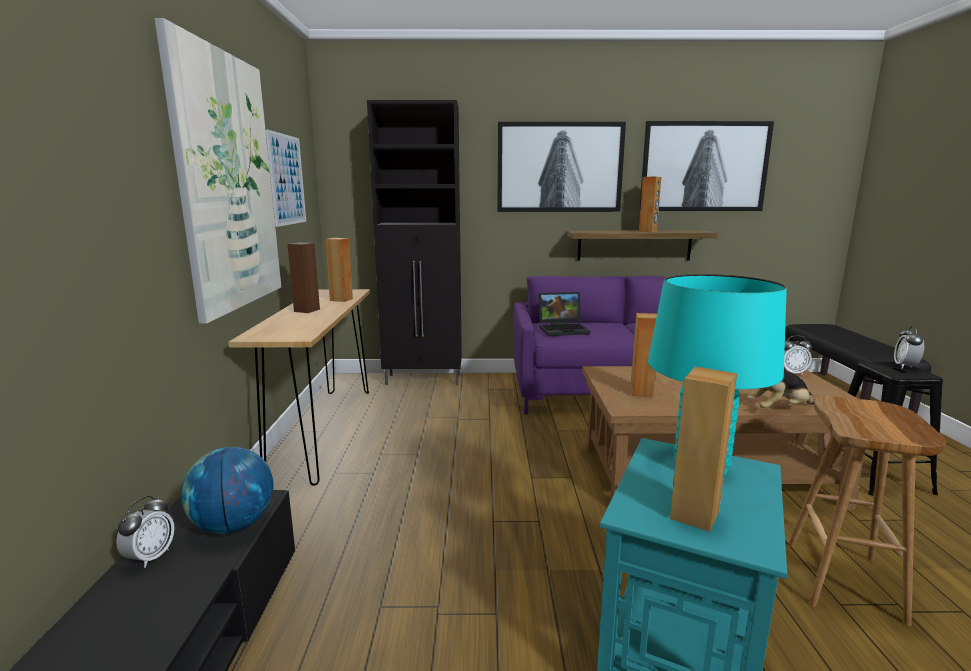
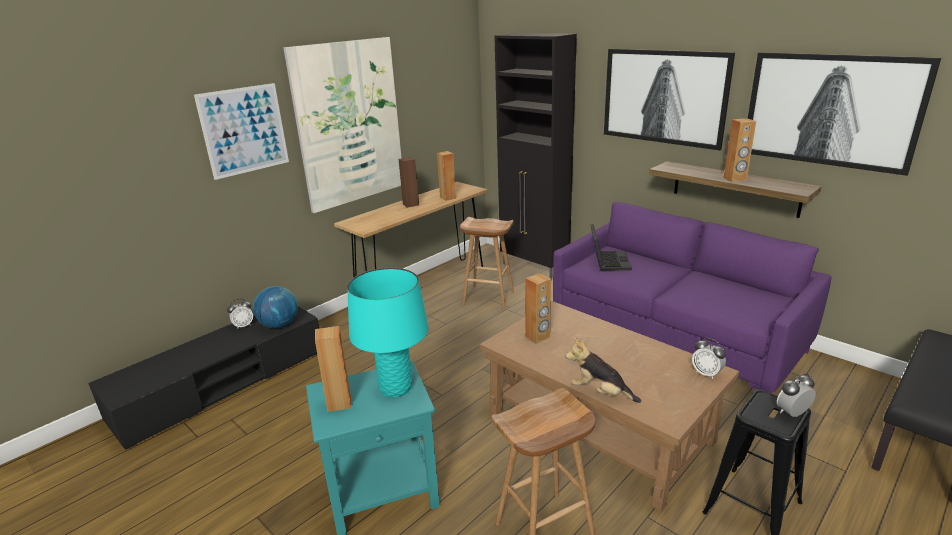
camera: 45 degrees right, 10 degrees up
picture [266,129,306,227] -> picture moved to [194,83,289,180]
laptop [538,292,590,336] -> laptop turned 120 degrees counterclockwise [590,224,632,270]
none -> brown stool [460,217,514,310]

